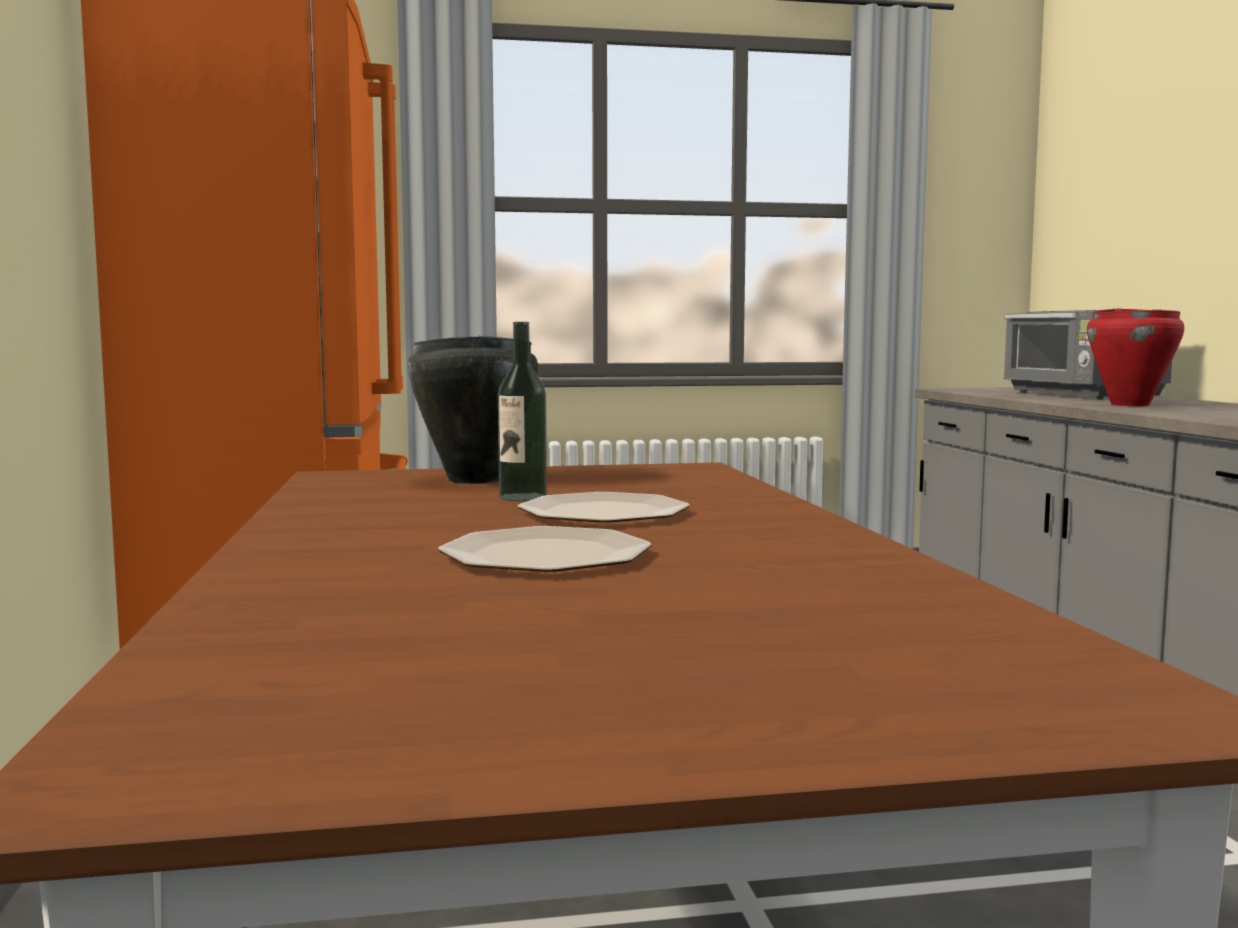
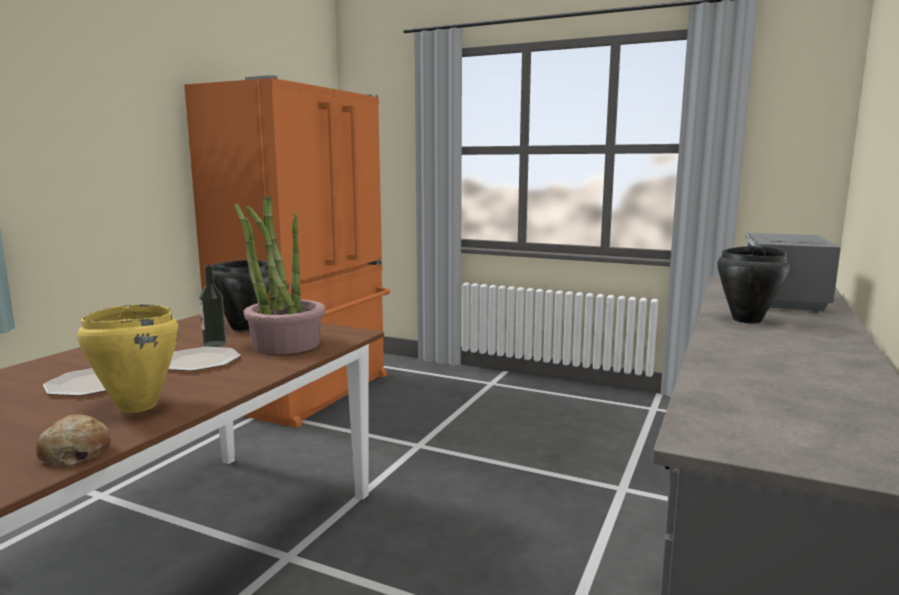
camera: 35 degrees right, 5 degrees up
red cooking pot [1087,308,1184,406] -> black cooking pot [717,246,790,324]
none -> bread [36,414,111,466]
none -> yellow cooking pot [77,304,179,413]
none -> potted plant [234,195,325,354]

